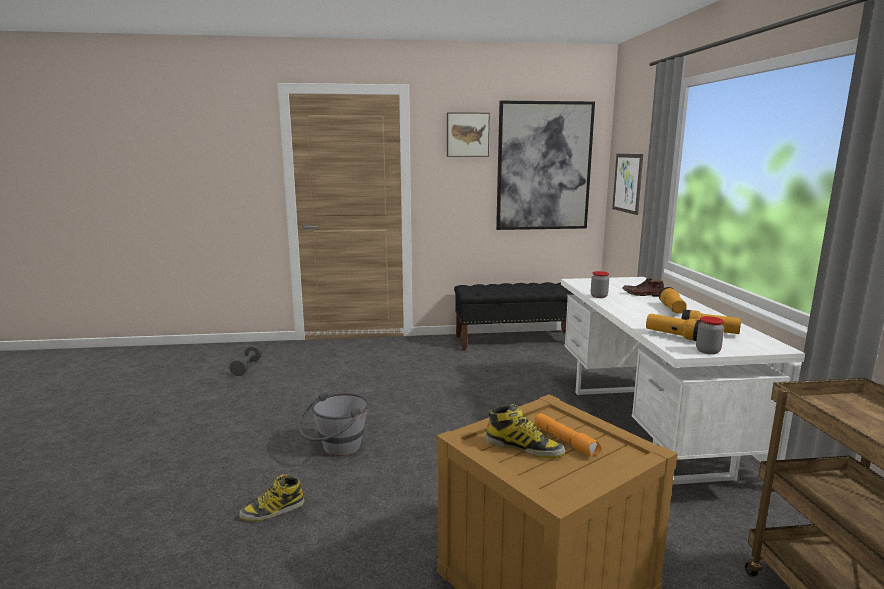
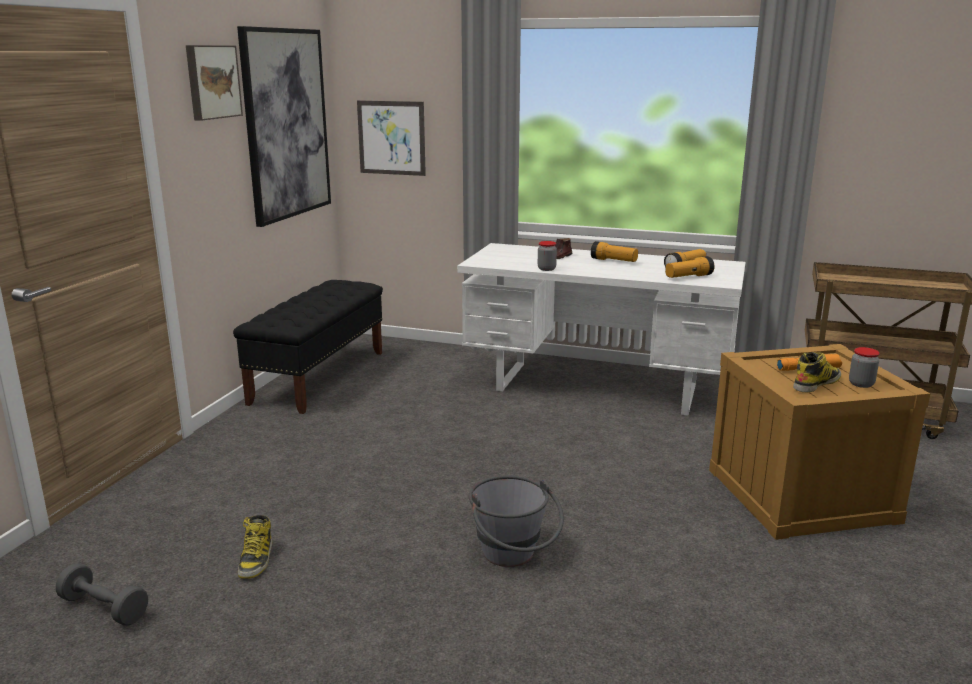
camera: 65 degrees left, 5 degrees up
boot [239,474,305,521] -> boot moved to [238,515,272,579]
jar [696,316,724,354] -> jar moved to [849,347,880,388]

